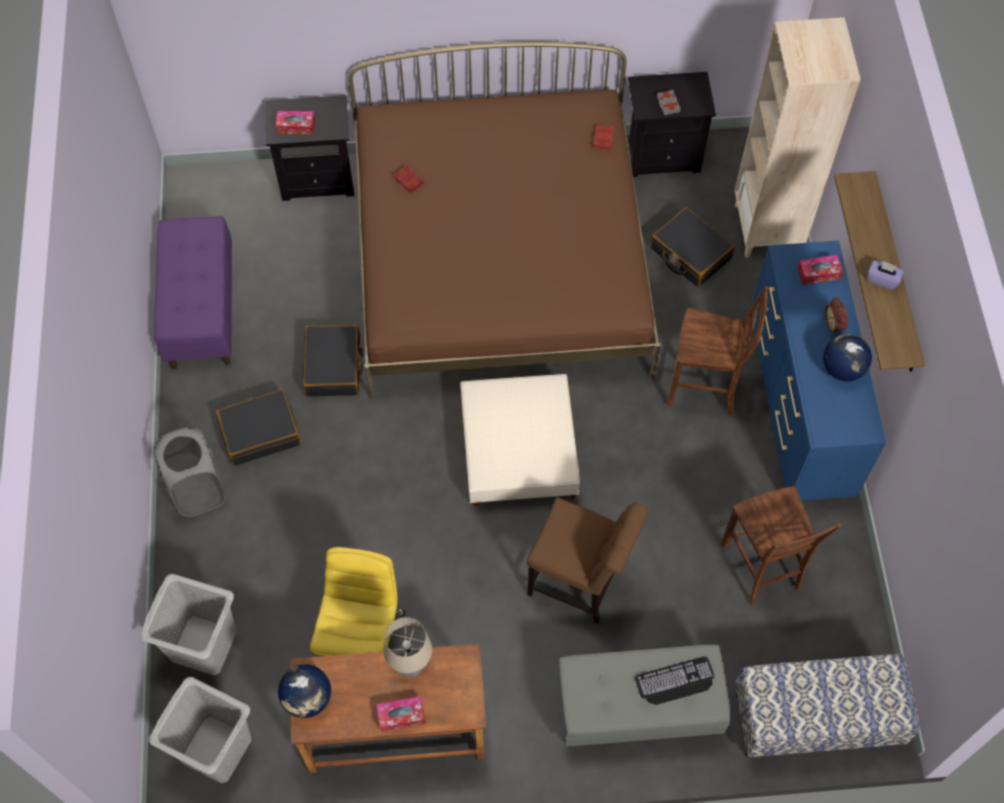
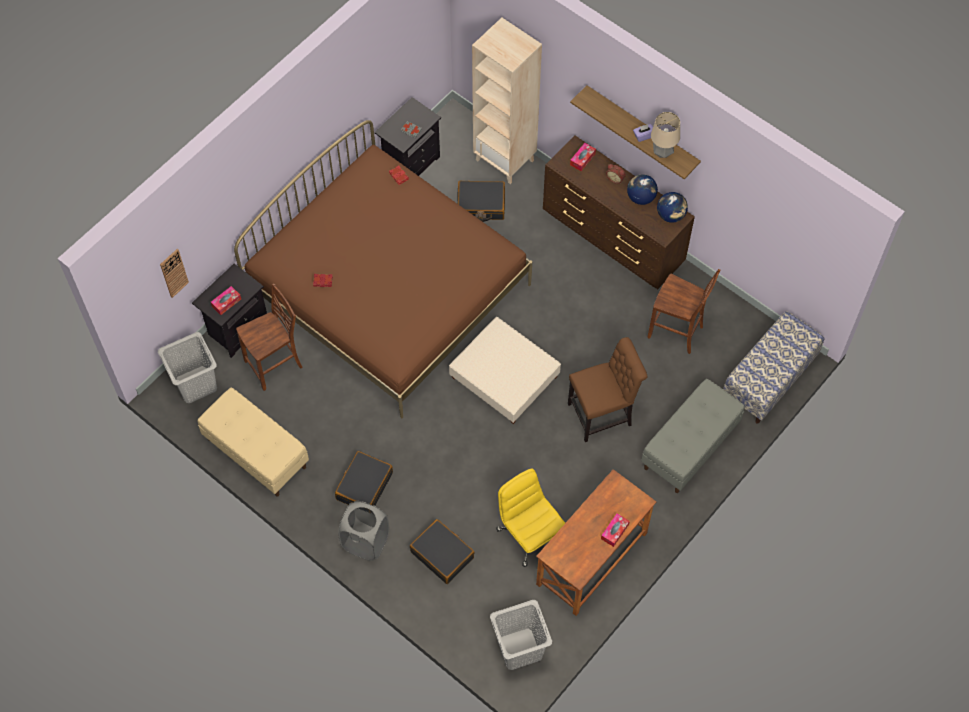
camera: 45 degrees left, 0 degrees up
grey laundry basket [140,574,237,675] -> grey laundry basket moved to [158,332,217,403]
purple bench [154,216,232,369] -> beige bench [198,388,309,497]
globe [278,664,331,718] -> globe moved to [657,192,688,223]
black suitcase [303,325,363,397] -> black suitcase moved to [410,519,475,584]
table lamp [384,617,432,678] -> table lamp moved to [651,112,680,158]
keyboard [635,657,715,705] -> none
brown chair [667,286,769,416] -> brown chair moved to [236,284,303,391]
blue dresser [750,240,886,501] -> brown dresser [543,135,695,289]
none -> wall clock [160,249,189,298]

